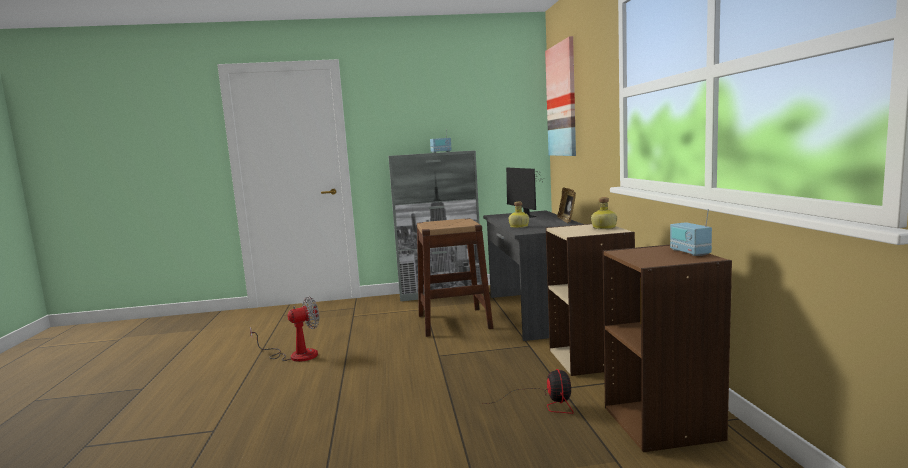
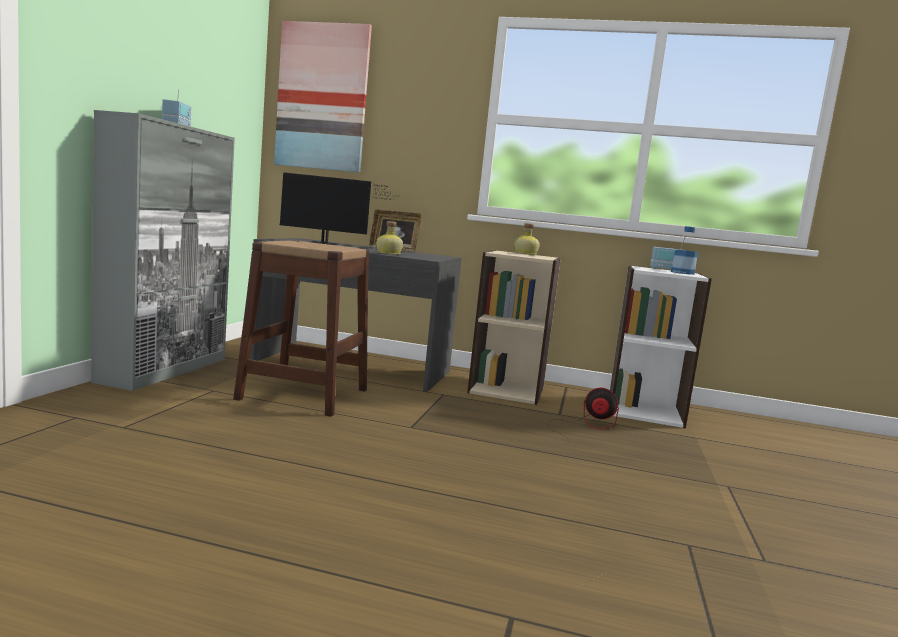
camera: 70 degrees left, 0 degrees up
fan [250,296,319,362] -> none
brown bookcase [602,245,732,452] -> white bookcase [610,265,712,428]
none -> bottle [671,226,698,275]

